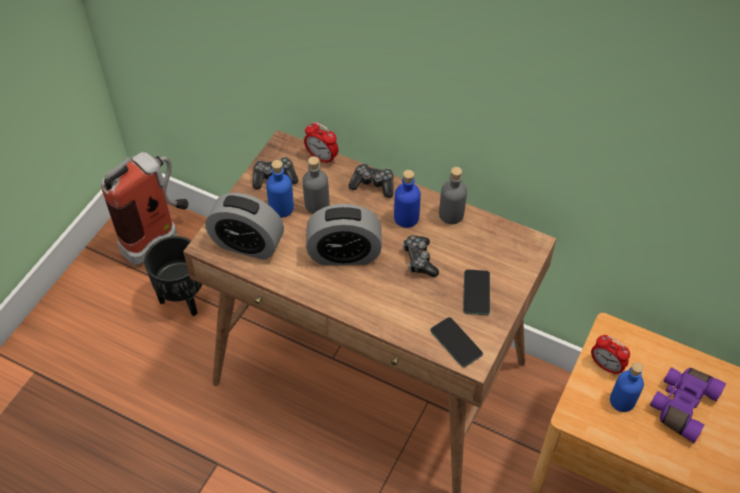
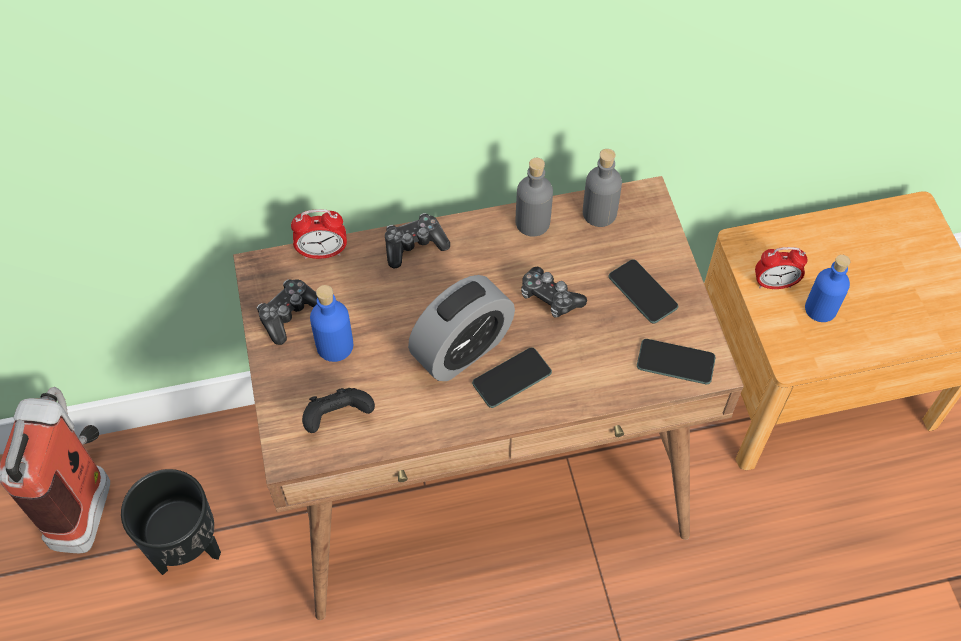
camera: 40 degrees left, 5 degrees up
alarm clock [205,193,284,260] -> black game controller [302,388,375,433]
grey bottle [302,156,329,214] -> grey bottle moved to [583,149,622,227]
blue bottle [394,170,421,228] -> none
purple binoculars [650,367,726,443] -> none
none -> phone [472,347,552,408]

